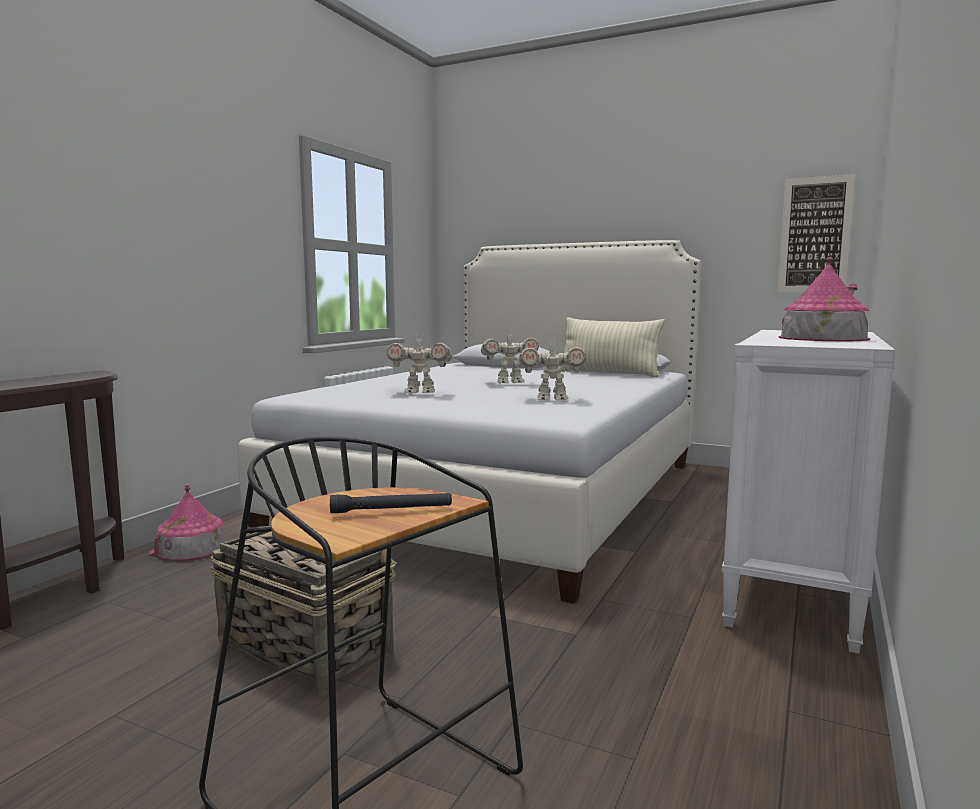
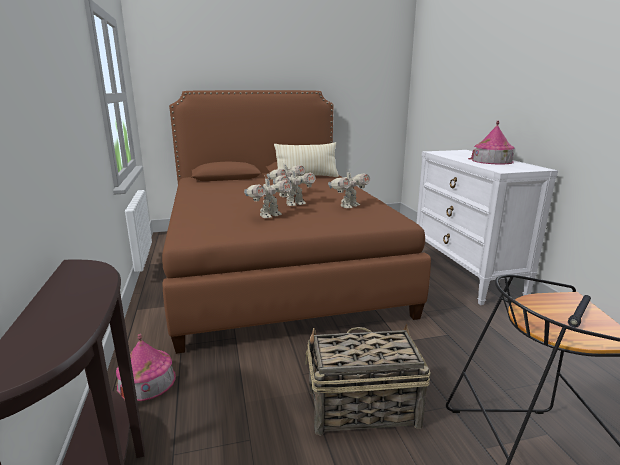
camera: 40 degrees left, 10 degrees up
white bed [238,240,701,604] -> brown bed [162,90,431,354]
picture [777,174,855,292] -> none
none -> toy robot [273,168,316,206]

